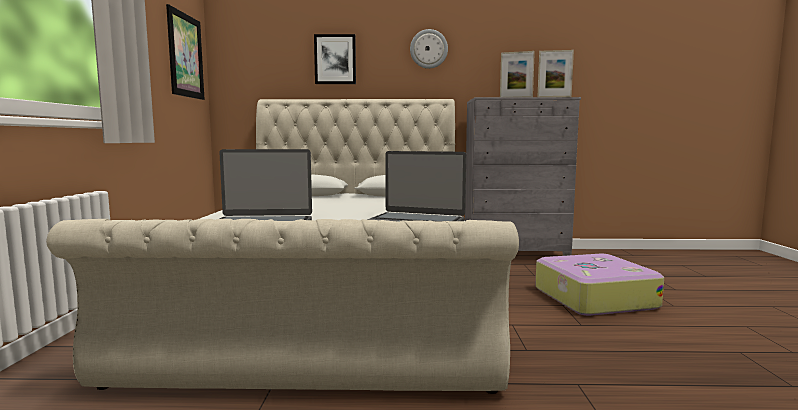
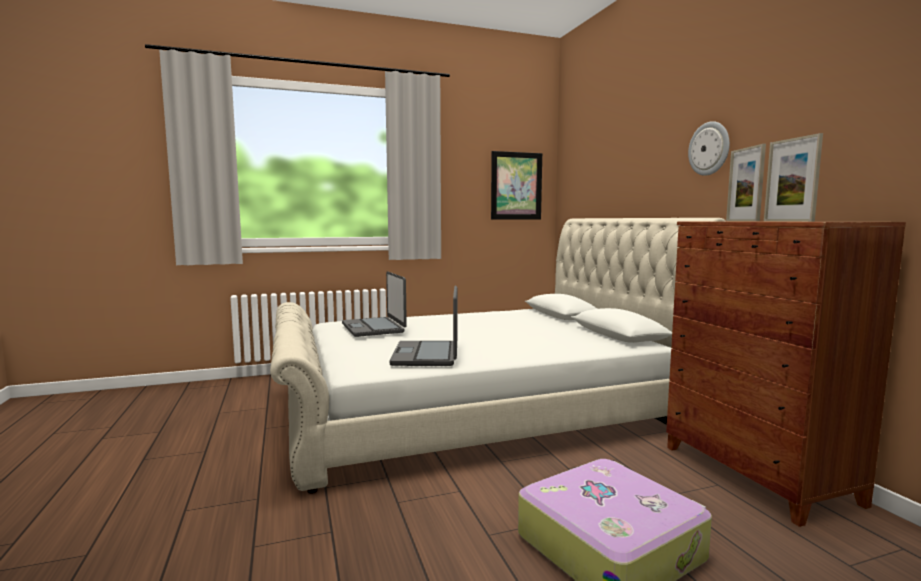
camera: 70 degrees right, 0 degrees up
picture [314,34,356,84] -> none
grey dresser [465,97,581,256] -> brown dresser [666,221,906,527]

